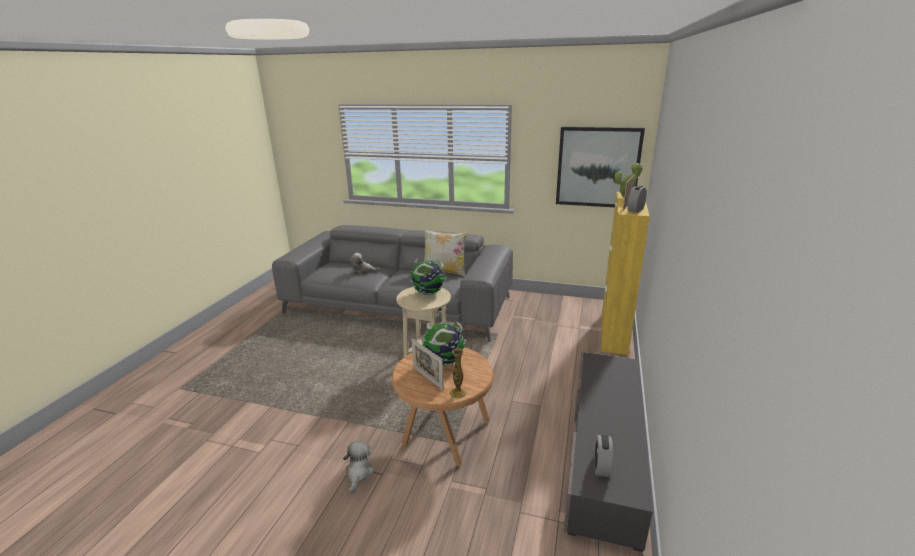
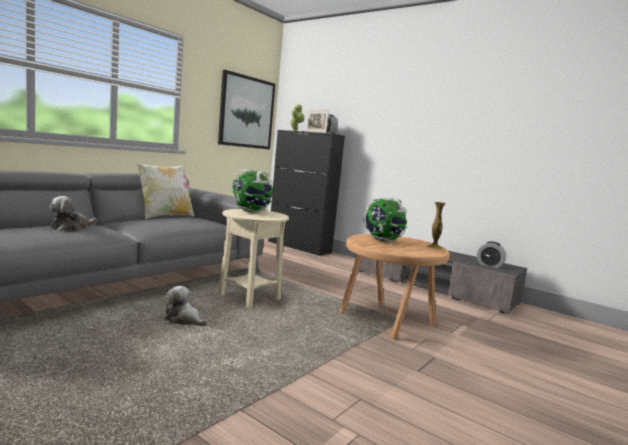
camera: 70 degrees left, 15 degrees down
plush toy [343,441,374,493] -> plush toy moved to [164,286,208,326]
picture frame [412,338,444,390] -> none
yellow cabinet [601,192,650,355] -> black cabinet [268,130,345,256]

